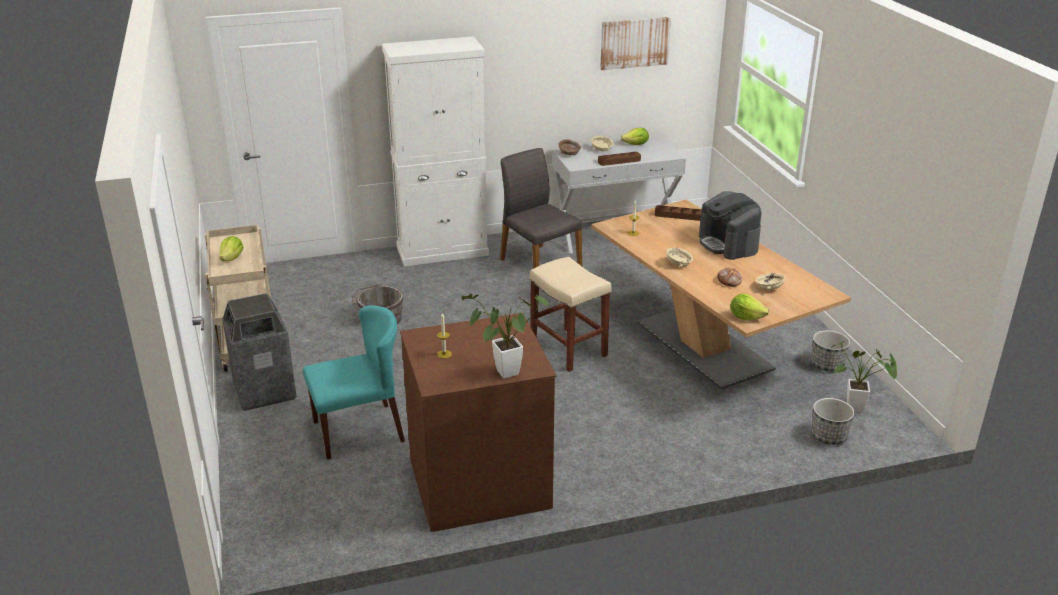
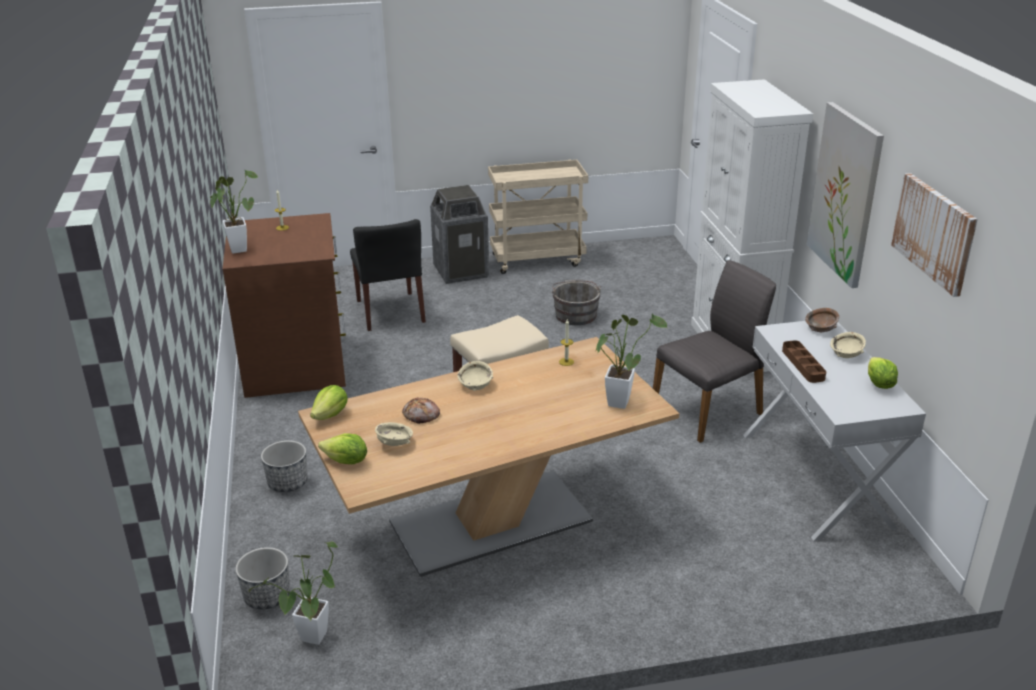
camera: 95 degrees right, 0 degrees up
lettuce [220,236,244,262] -> lettuce moved to [318,433,367,464]
turquoise chair [303,305,405,460] -> black chair [350,219,426,331]
brown tray [655,205,702,221] -> potted plant [596,314,667,409]
coffee machine [699,191,761,260] -> none
planter [811,330,850,371] -> planter moved to [261,440,308,492]
none -> picture [807,102,884,288]

